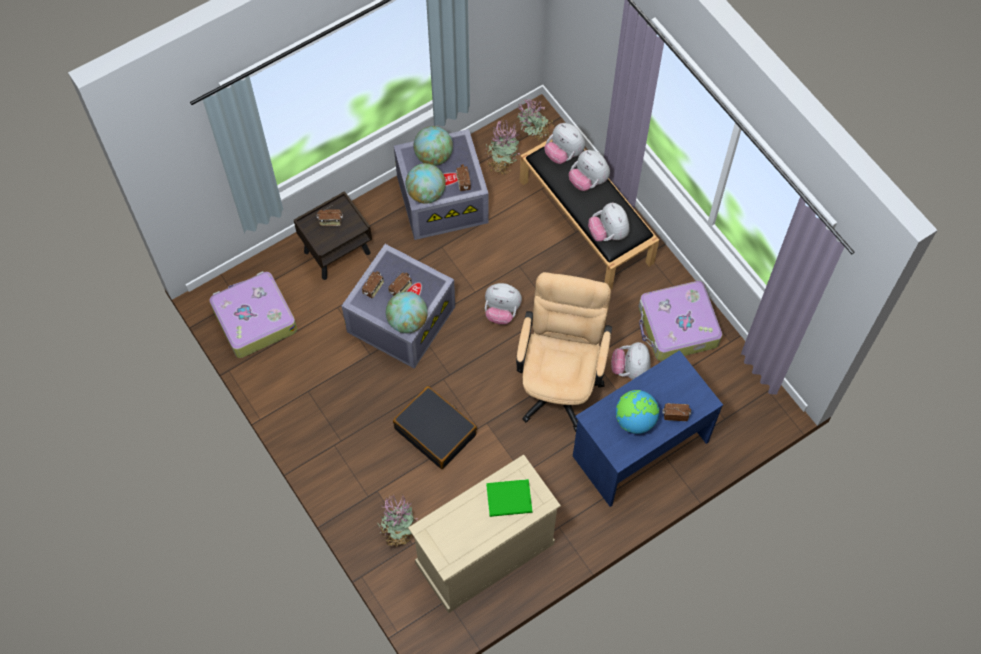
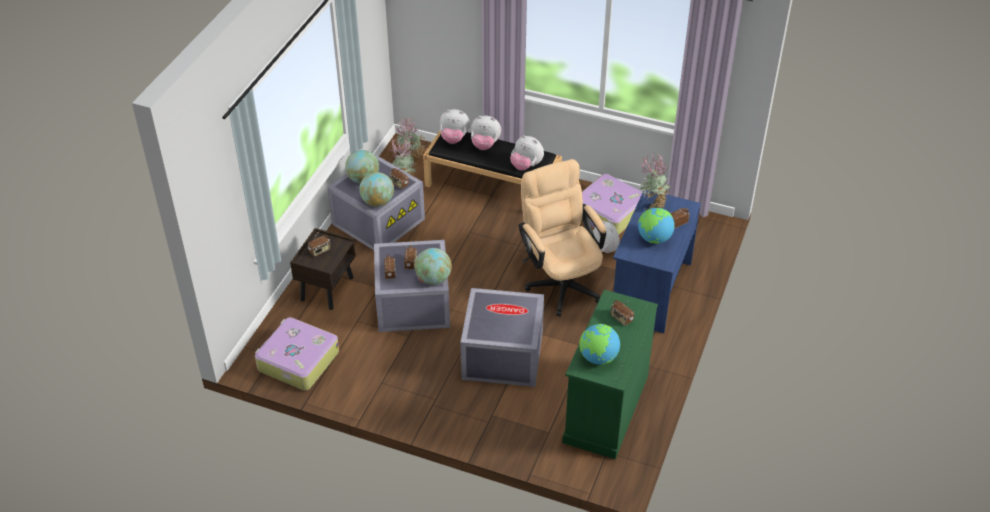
camera: 35 degrees left, 20 degrees down
potted plant [377,495,417,547] -> potted plant moved to [640,153,671,209]
black suitcase [393,386,477,469] -> grey storage box [460,288,544,387]
beige dresser [408,455,561,613] -> green dresser [562,289,658,460]
plush toy [485,283,522,324] -> none
green book [486,479,532,517] -> radio [611,300,634,326]
none -> globe [579,324,620,365]

